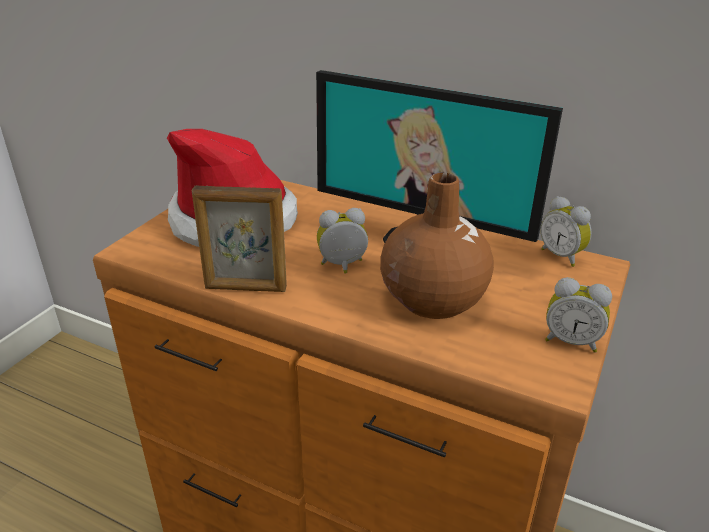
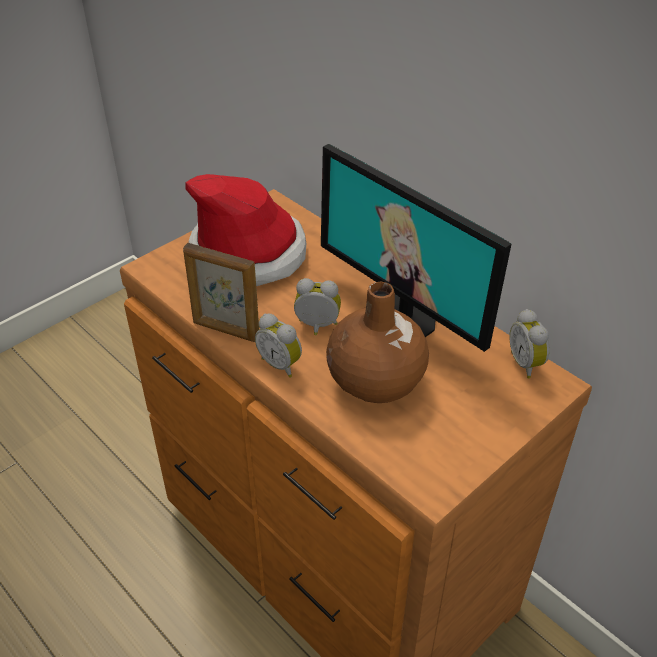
camera: 20 degrees right, 10 degrees up
alarm clock [545,277,612,353] -> alarm clock moved to [255,314,302,378]

